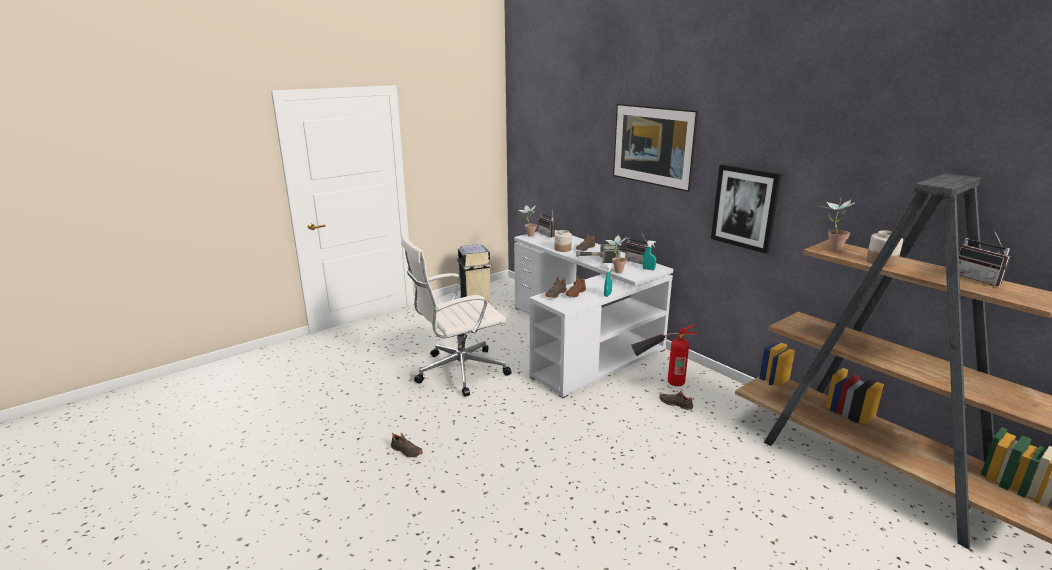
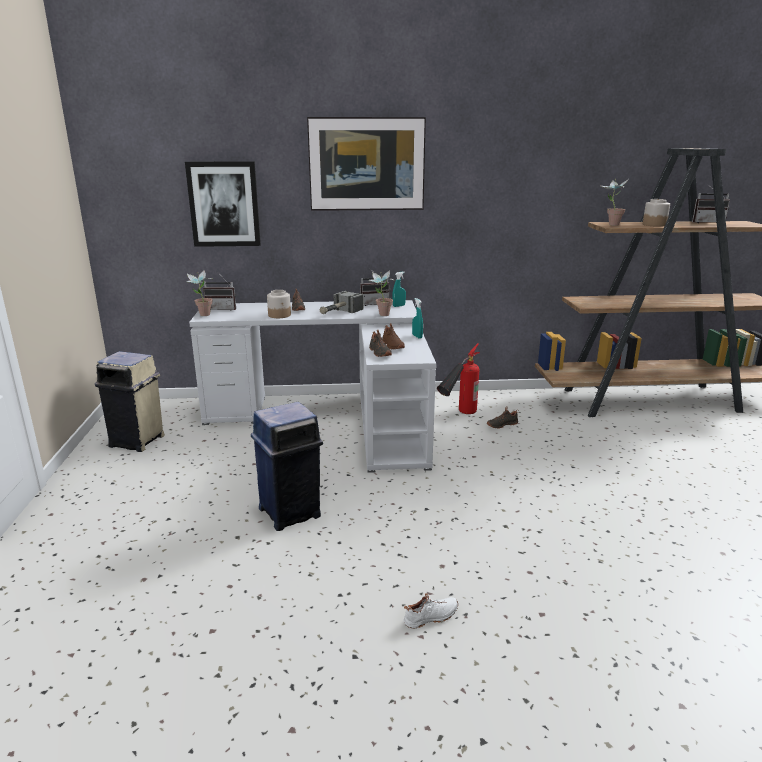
camera: 55 degrees left, 0 degrees up
black shoe [391,432,423,458] -> white shoe [404,593,458,628]
white office chair [401,234,512,397] -> blue trash can [251,402,323,531]
picture [711,164,781,254] -> picture moved to [185,162,261,247]

